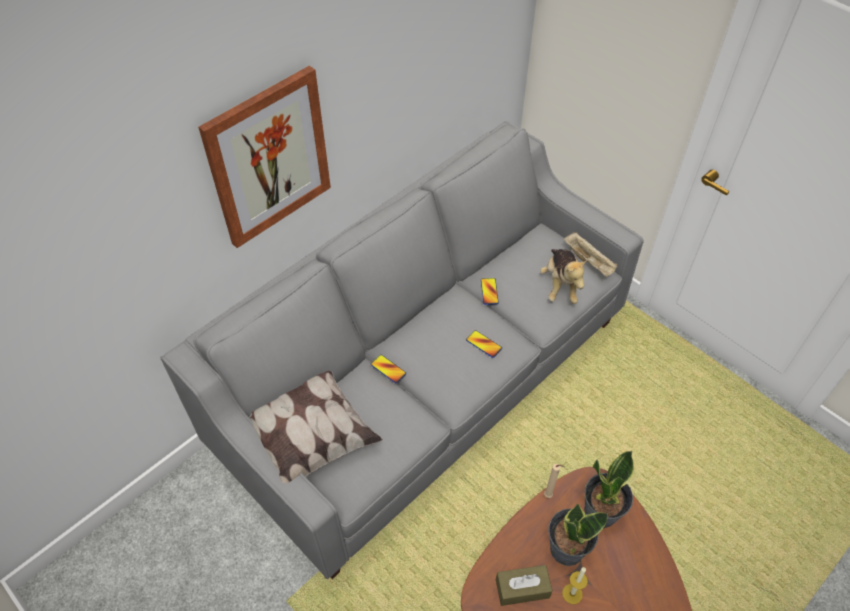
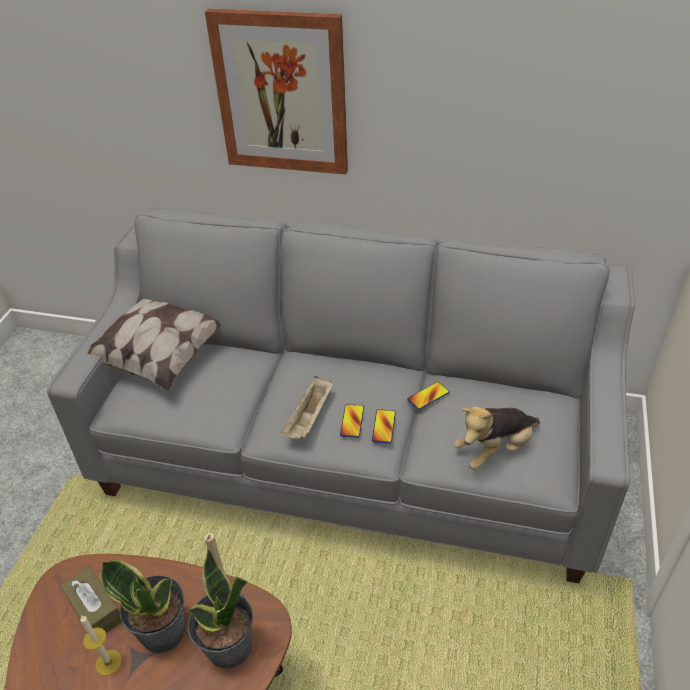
camera: 60 degrees right, 10 degrees down
phone [371,355,406,383] -> phone moved to [372,409,396,444]
beige tray [564,232,618,277] -> beige tray moved to [281,376,333,439]

